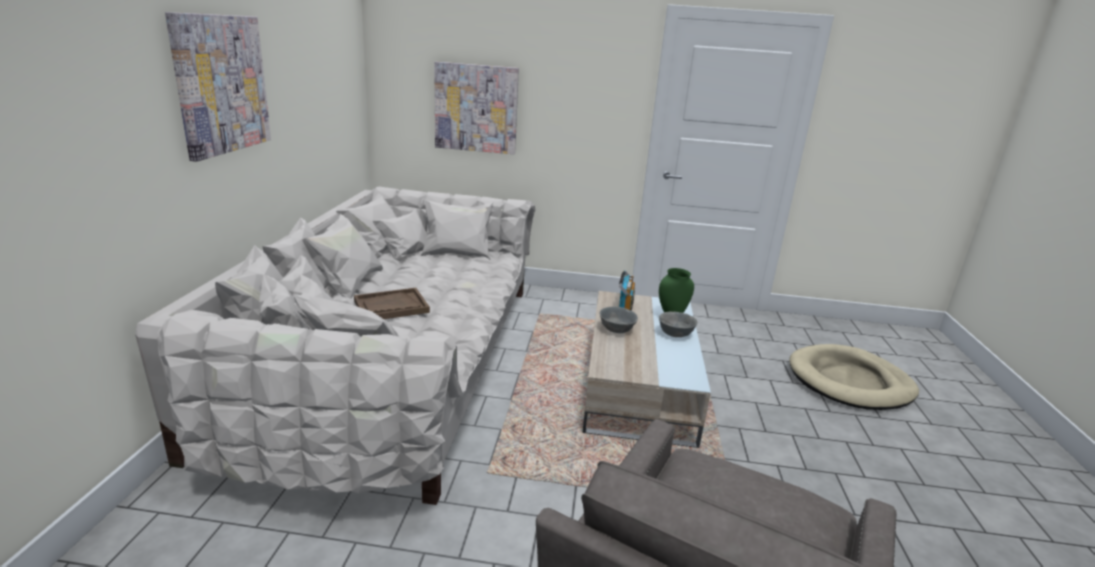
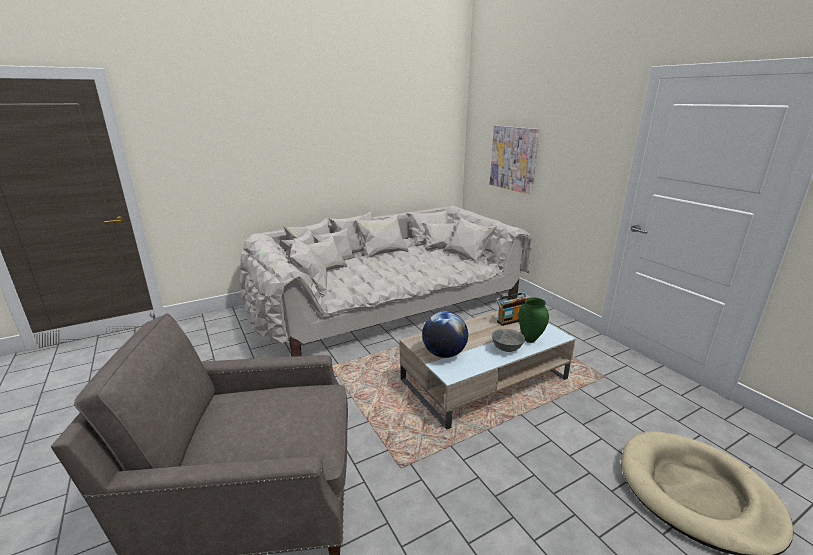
camera: 55 degrees right, 0 degrees up
picture [165,12,271,162] -> none
brown tray [354,288,430,319] -> none
grey bowl [599,307,638,333] -> none
none -> globe [422,311,468,358]

